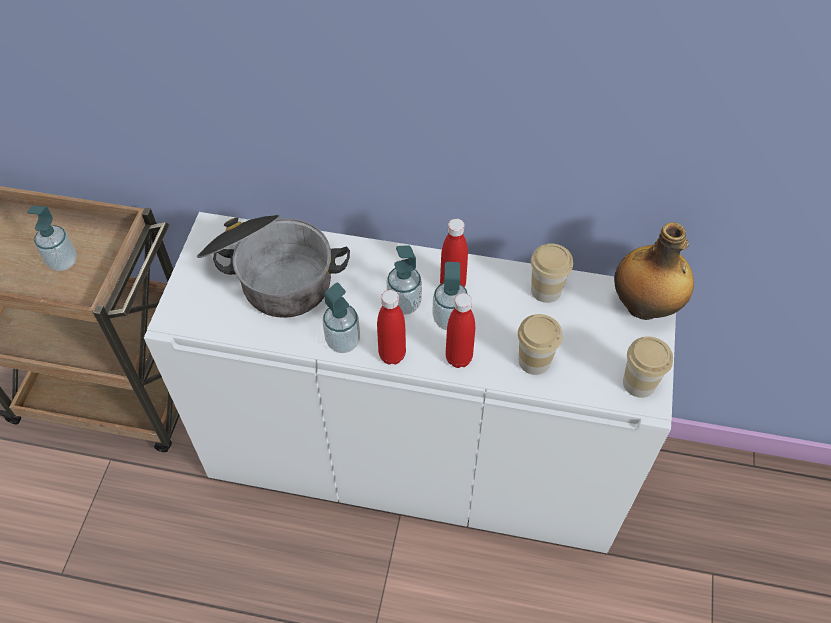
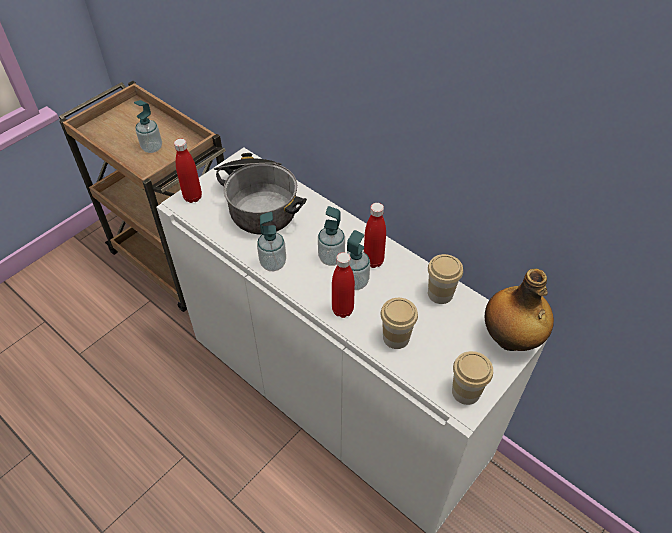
camera: 30 degrees right, 5 degrees down
red bottle [377,290,406,365] -> red bottle moved to [174,139,202,203]

